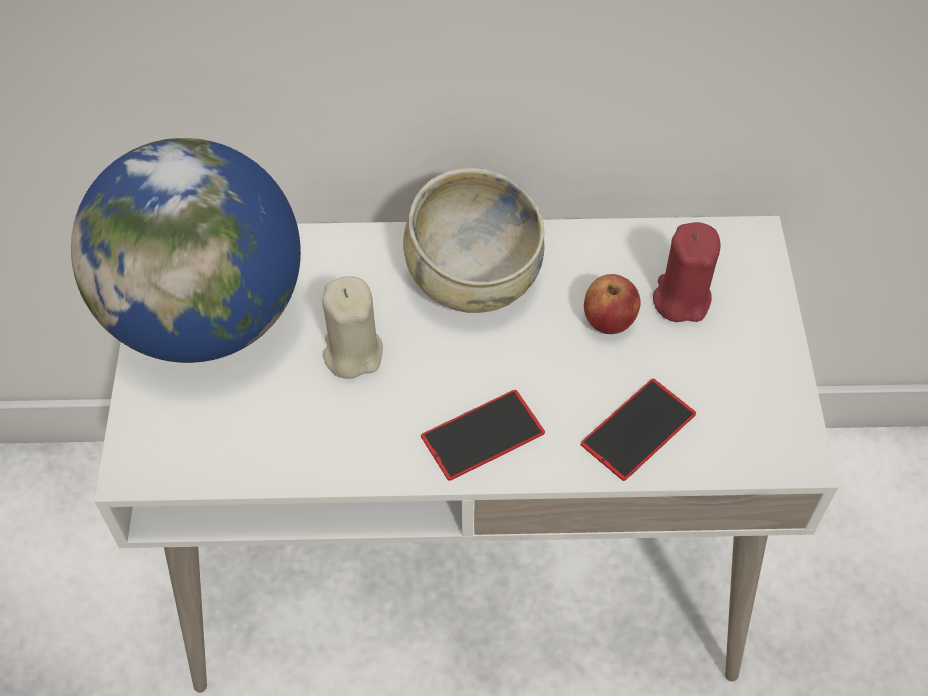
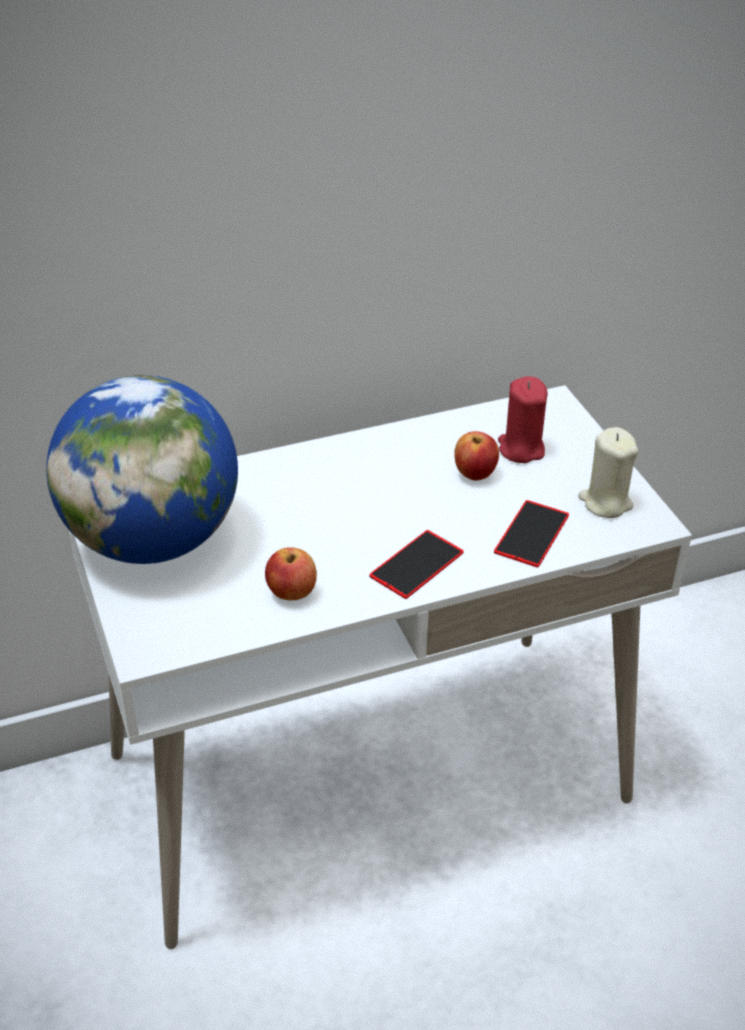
camera: 20 degrees left, 15 degrees down
beige candle [322,276,383,379] -> beige candle moved to [578,427,638,518]
beige bowl [403,167,545,313] -> none
none -> apple [265,547,317,600]

